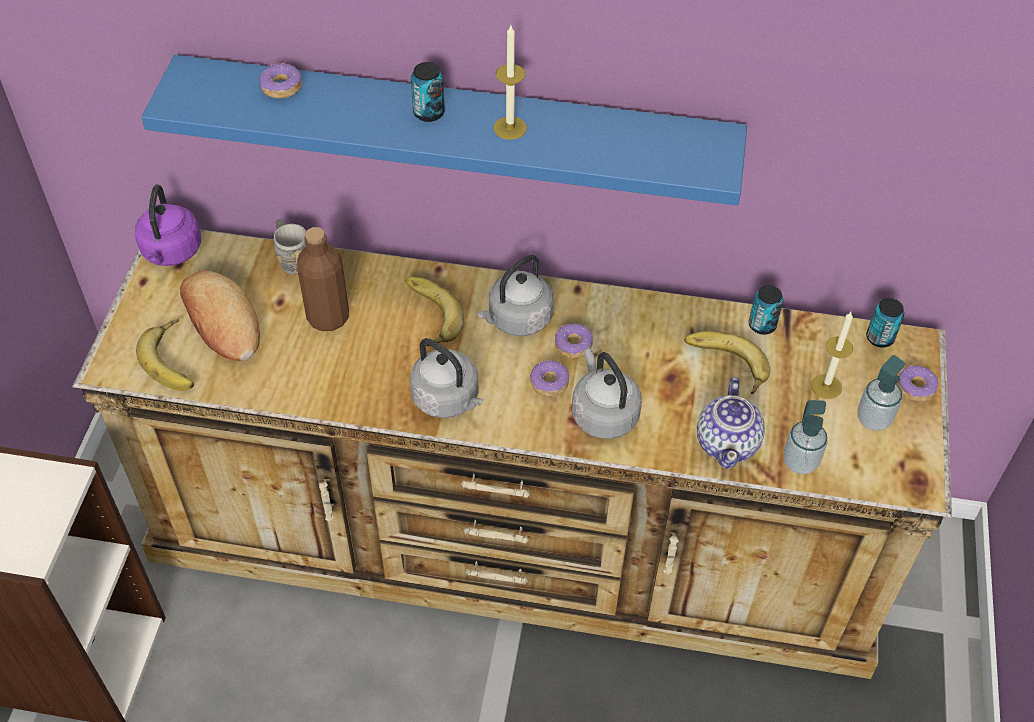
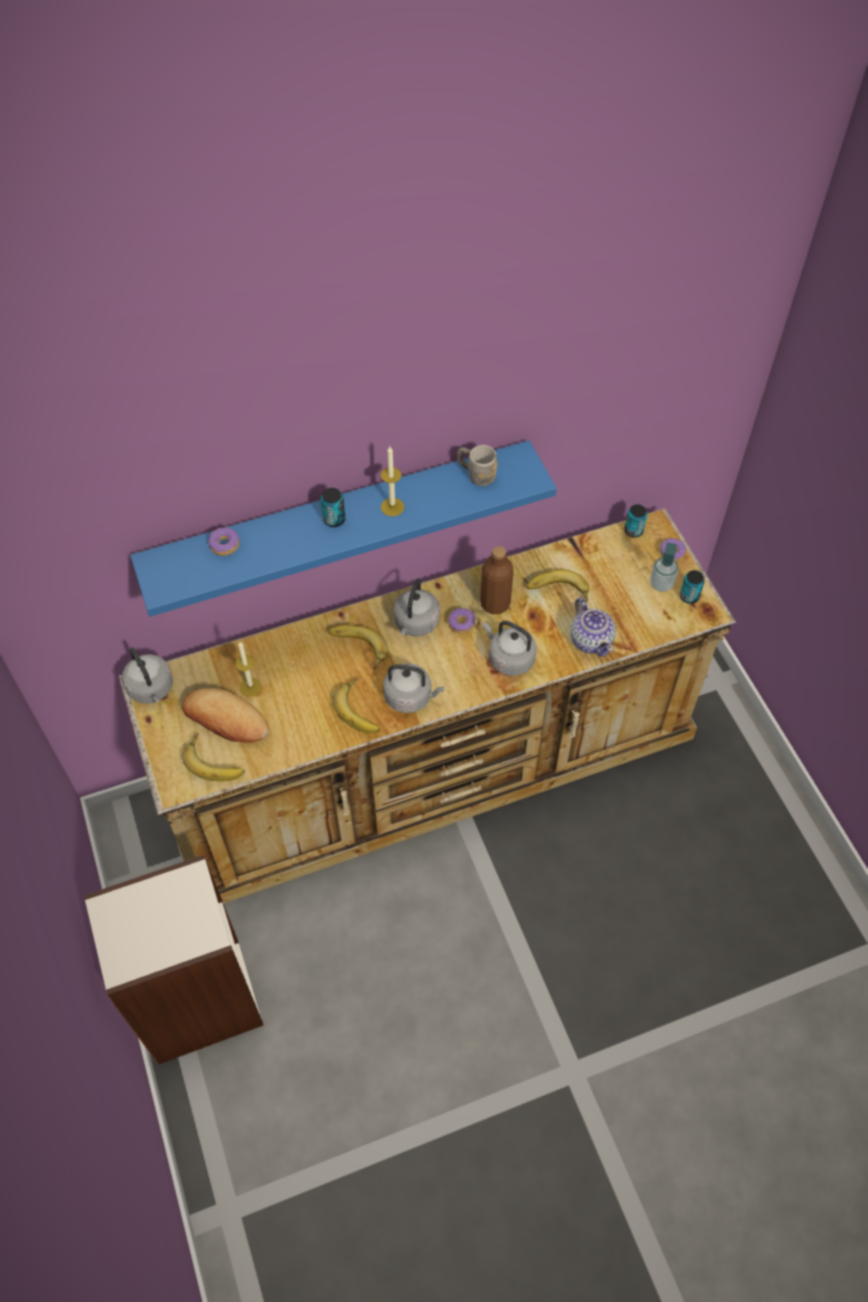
camera: 30 degrees left, 5 degrees up
purple kettle [135,185,201,266] -> grey kettle [122,647,173,704]
grey mug [274,219,306,275] -> grey mug moved to [457,445,498,486]
brown bottle [297,227,349,331] -> brown bottle moved to [480,546,514,614]
donut [530,360,569,397] -> none
can [749,285,783,335] -> can moved to [680,570,705,604]
soap dispenser [783,400,828,474] -> none
candle [811,312,853,399] -> candle moved to [235,642,262,697]
none -> banana [333,678,380,734]

